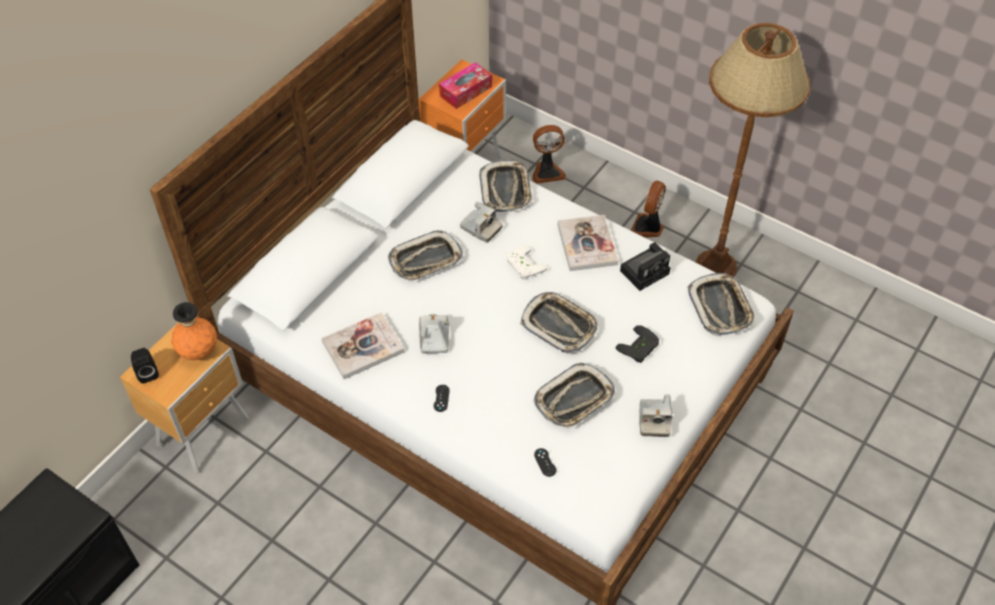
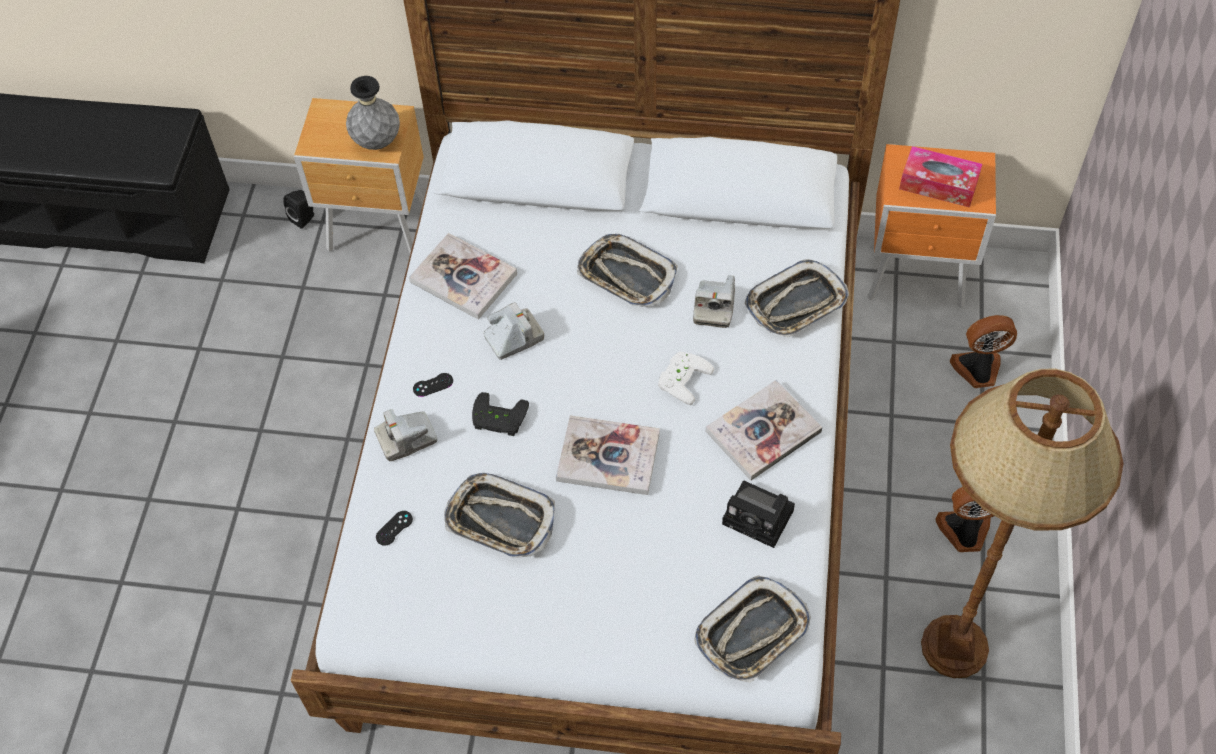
camera: 65 degrees right, 5 degrees up
black speaker [131,348,159,384] -> black speaker moved to [283,190,314,229]
orange vase [171,302,217,360] -> grey vase [346,76,400,150]
tray [520,292,598,354] -> book [556,416,660,495]
fan [532,125,566,184] -> fan turned 120 degrees clockwise [950,315,1017,388]
black game controller [615,325,659,363] -> black game controller moved to [472,392,529,436]
camera [639,394,672,437] -> camera moved to [374,409,437,461]

